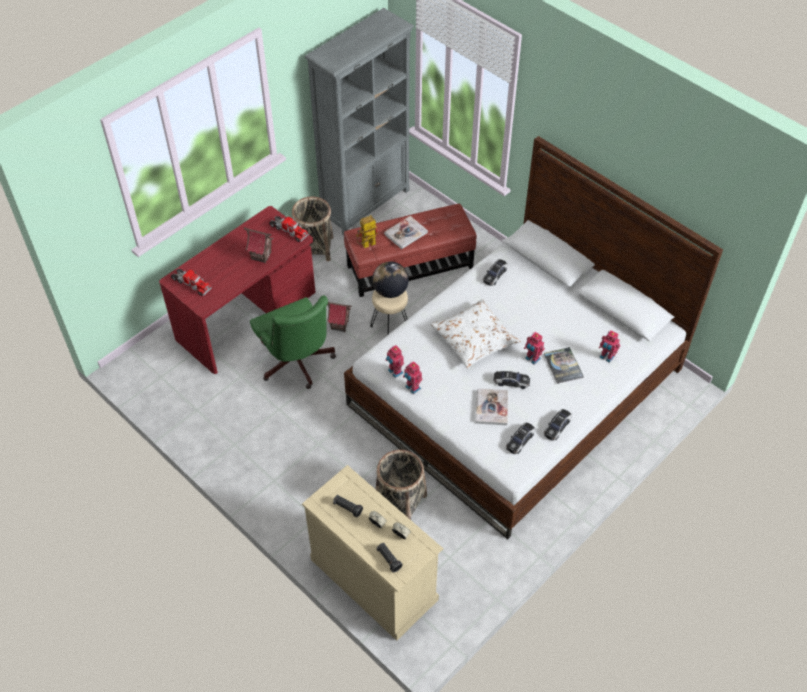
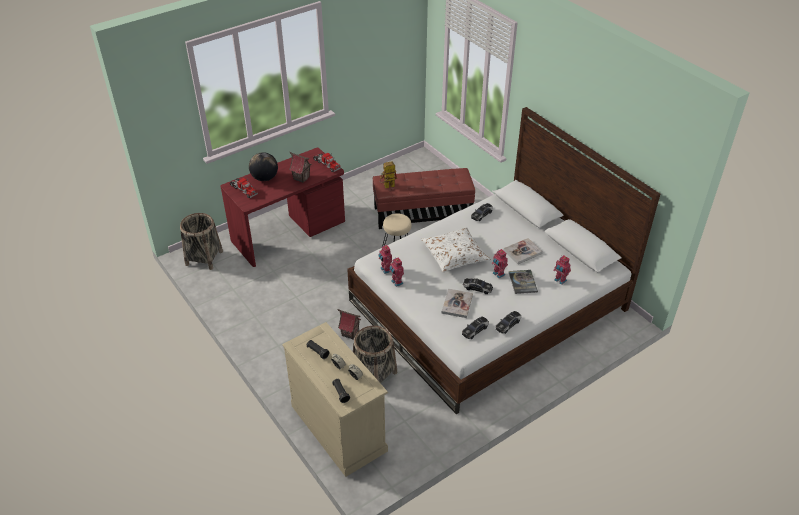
camera: 10 degrees right, 10 degrees down
green office chair [250,295,336,389] -> none
basket [292,196,333,261] -> basket moved to [180,213,223,270]
grey bookcase [305,8,414,235] -> none
toy house [327,302,352,332] -> toy house moved to [337,309,361,340]
globe [372,262,409,298] -> globe moved to [249,152,278,181]
book [384,216,428,249] -> book moved to [503,238,543,264]

